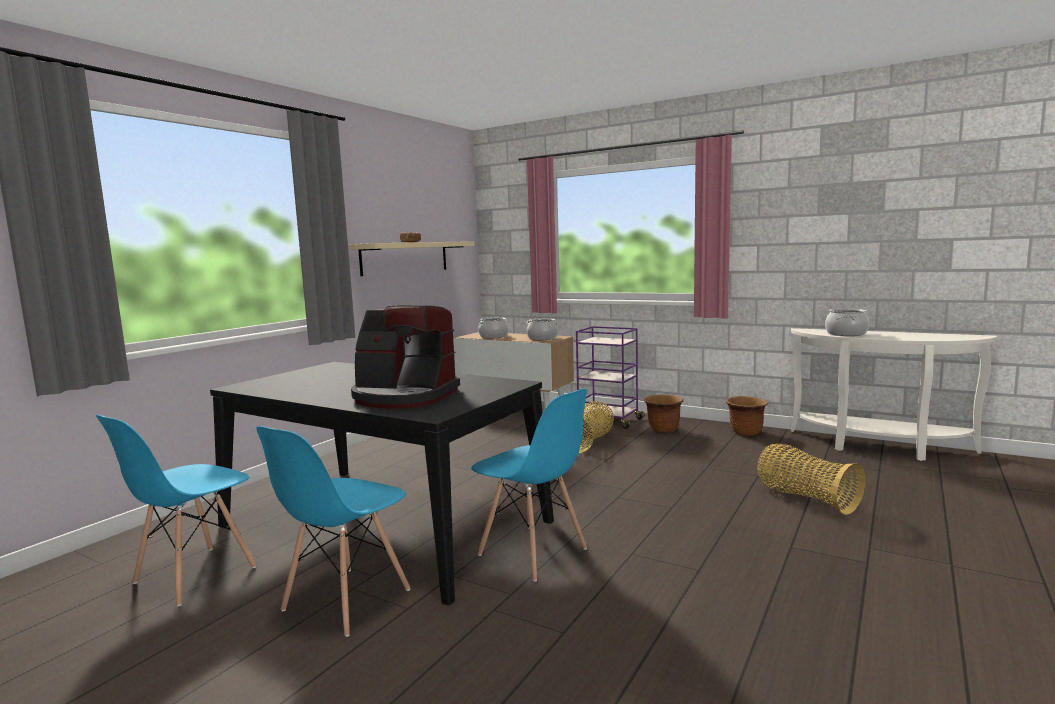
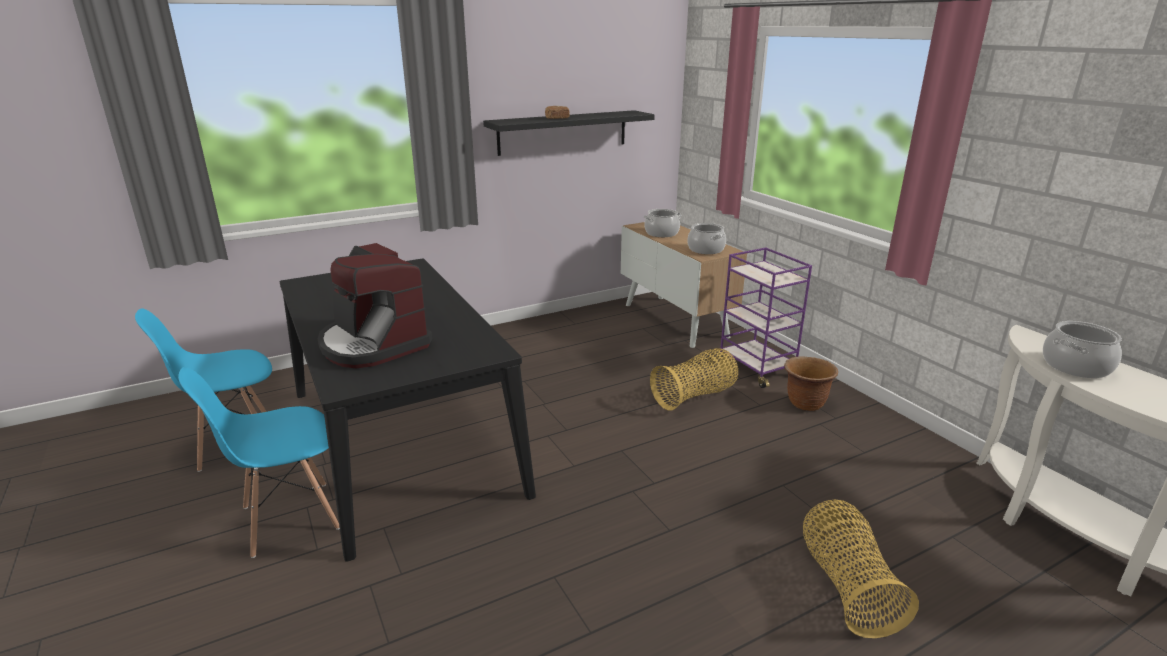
camera: 30 degrees right, 15 degrees up
beige shelf [349,241,475,276] -> black shelf [483,110,655,156]
blue chair [471,388,587,582] -> none
brown planter [726,396,768,436] -> none

